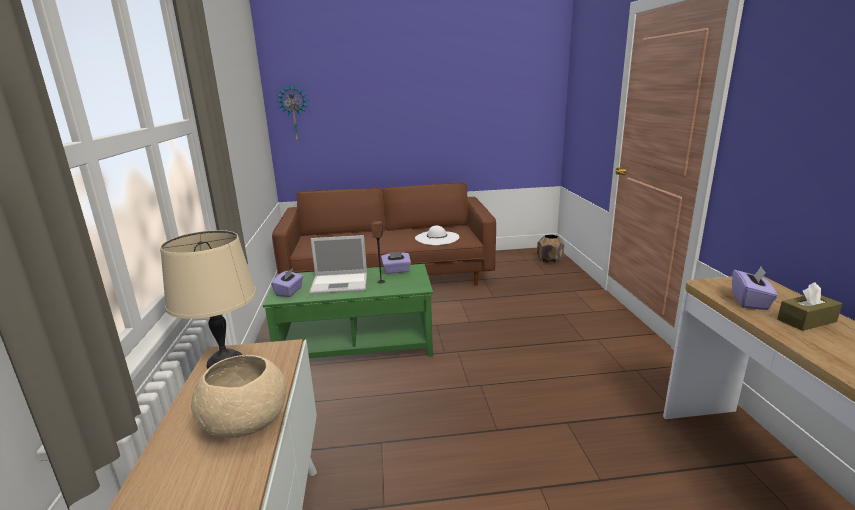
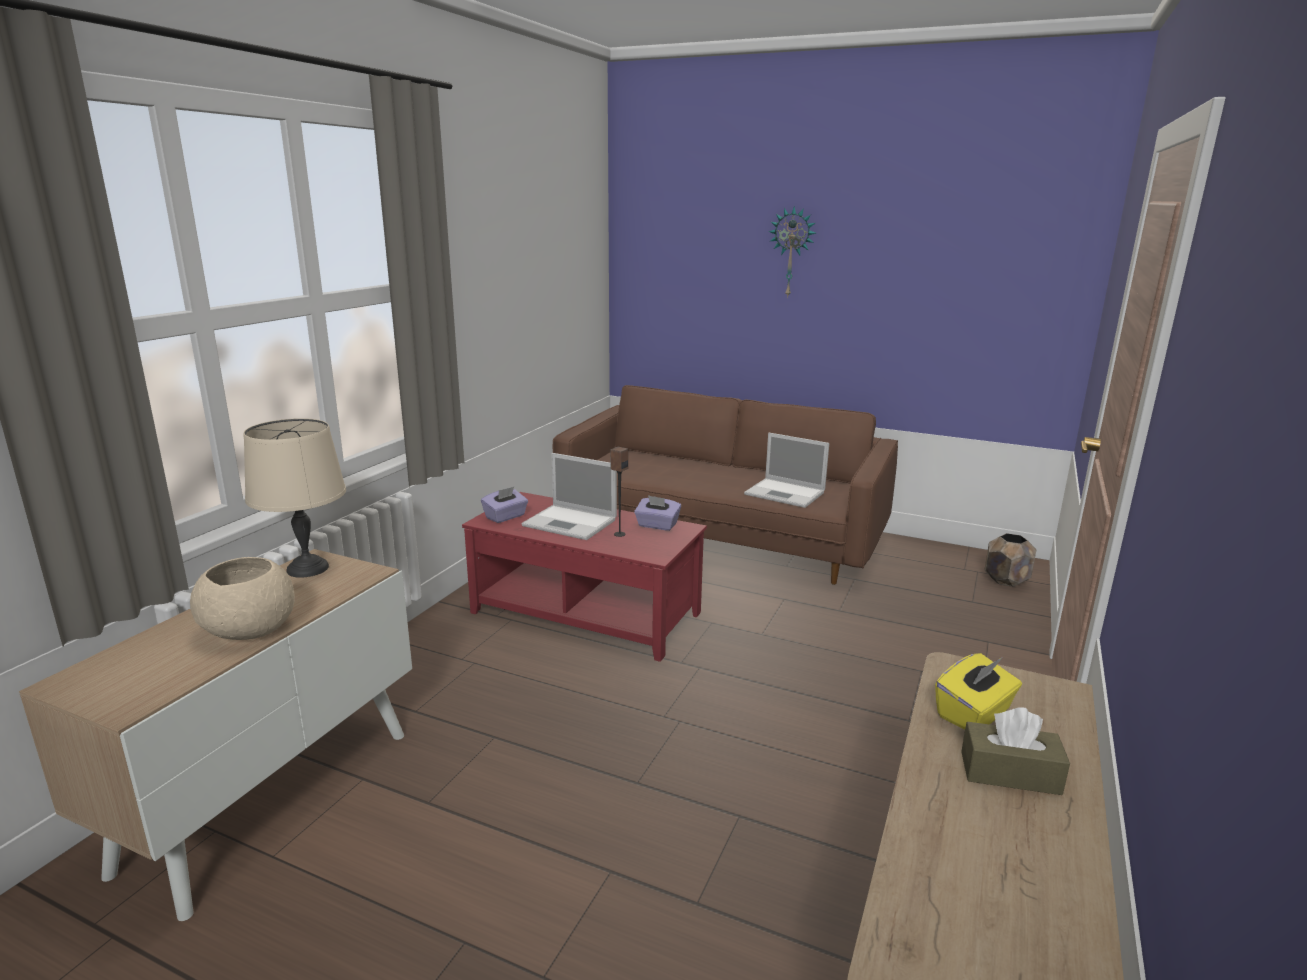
camera: 30 degrees right, 0 degrees up
green coffee table [263,264,433,358] -> red coffee table [462,492,707,662]
wall clock [277,84,308,143] -> wall clock moved to [768,206,816,298]
white hat [415,225,459,245] -> laptop [744,433,829,508]
purple tissue box [732,267,778,310] -> yellow tissue box [935,653,1022,730]

